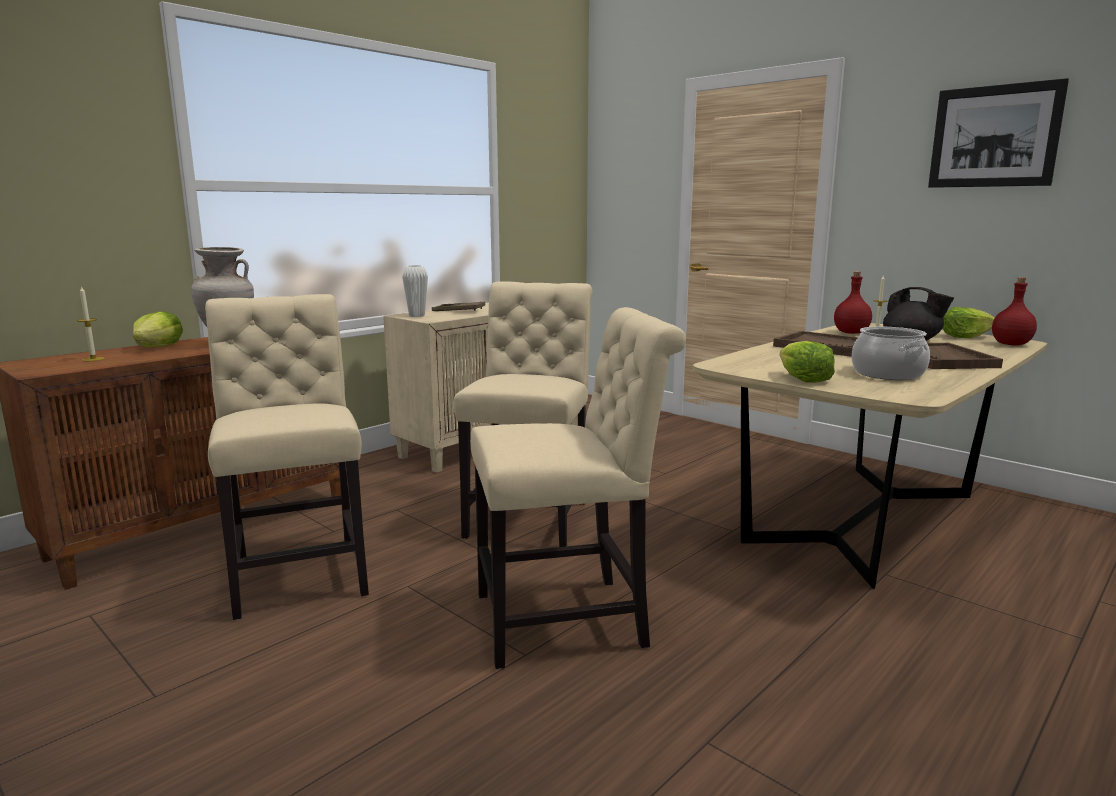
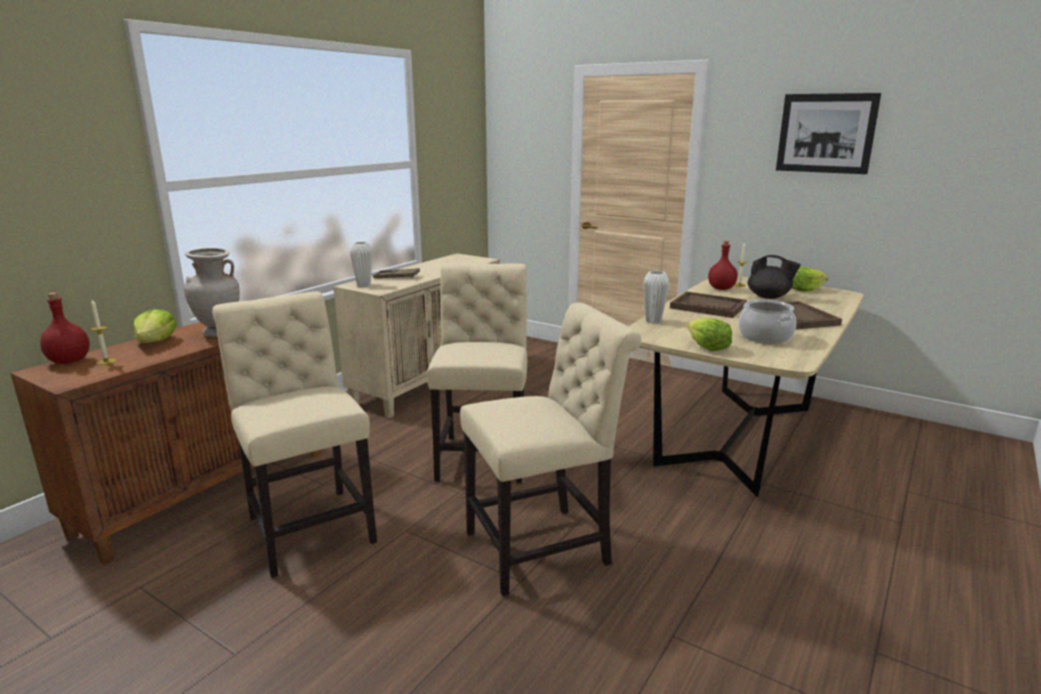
camera: 10 degrees left, 5 degrees up
red bottle [992,278,1037,346] -> red bottle moved to [40,293,90,364]
none -> white vase [643,271,669,323]

